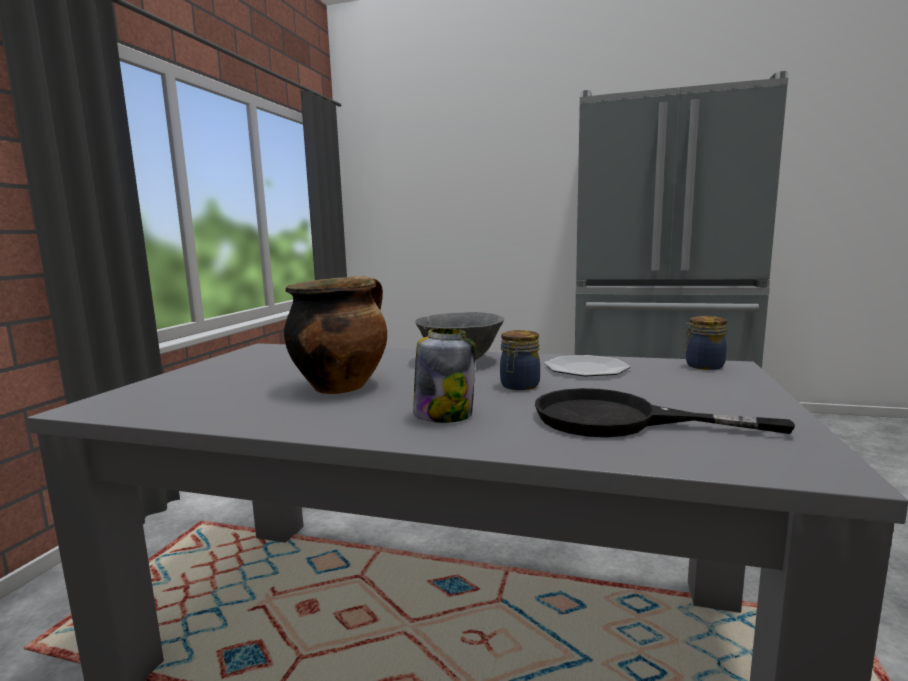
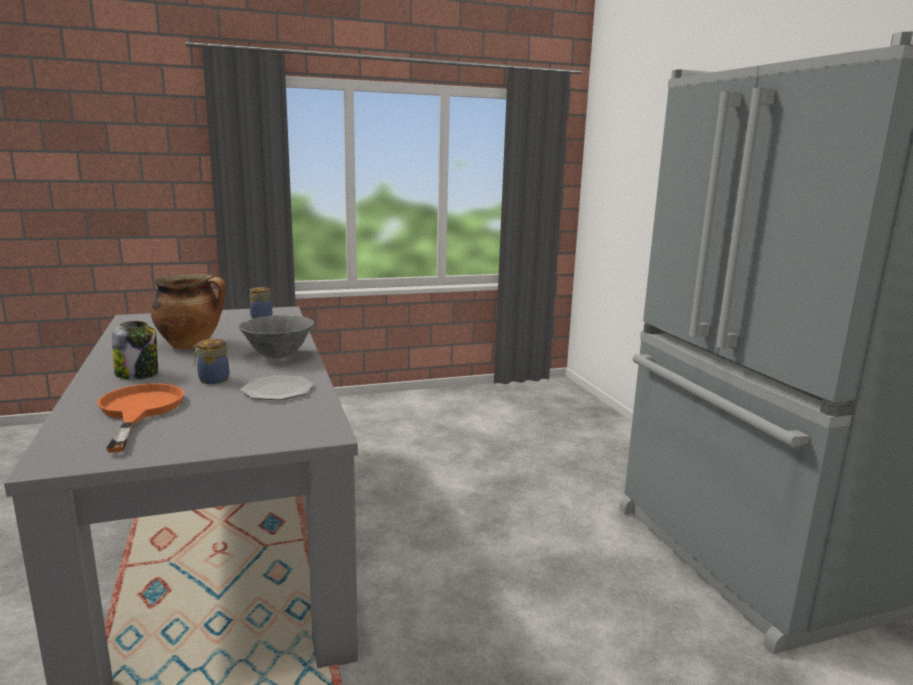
camera: 55 degrees right, 5 degrees up
black frying pan [535,388,795,437] -> orange frying pan [97,383,184,452]
jar [684,316,727,370] -> jar moved to [249,287,272,319]

